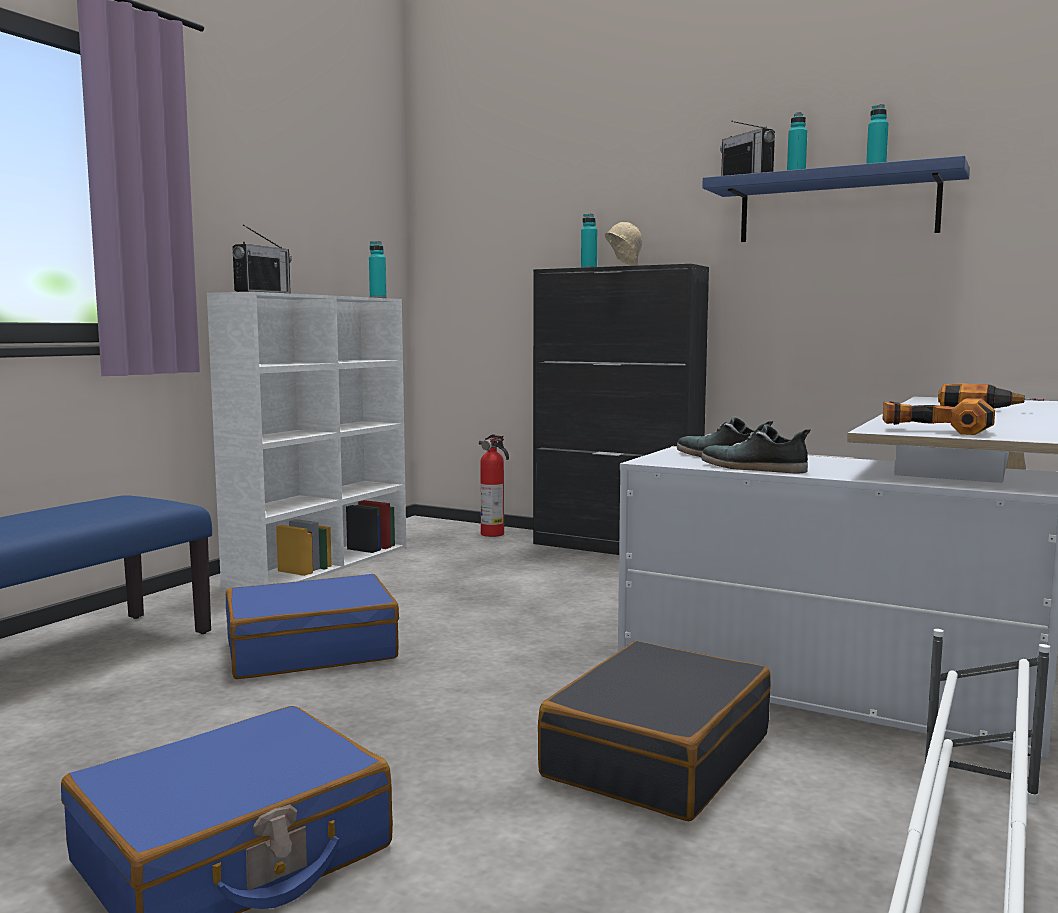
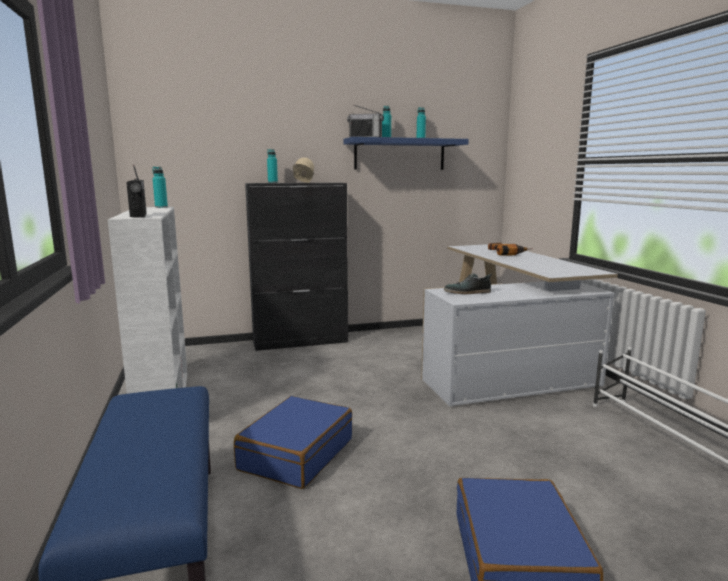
camera: 45 degrees left, 5 degrees up
fire extinguisher [479,434,509,537] -> none
black suitcase [538,641,771,821] -> none
shoe [701,424,811,473] -> none
power drill [883,398,995,435] -> none

